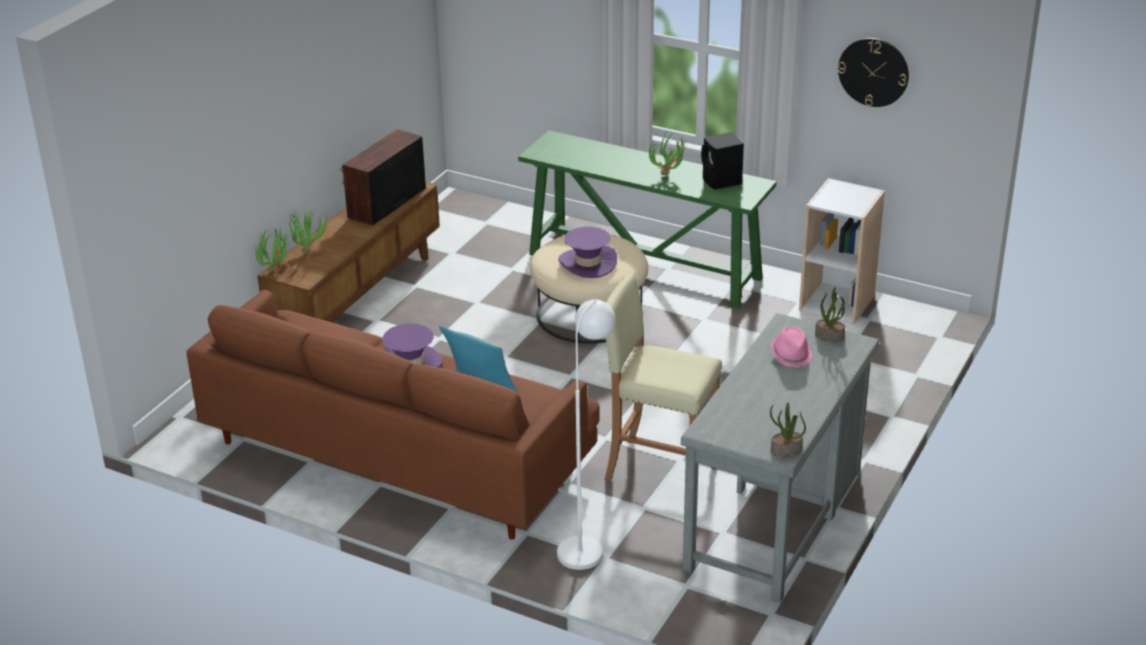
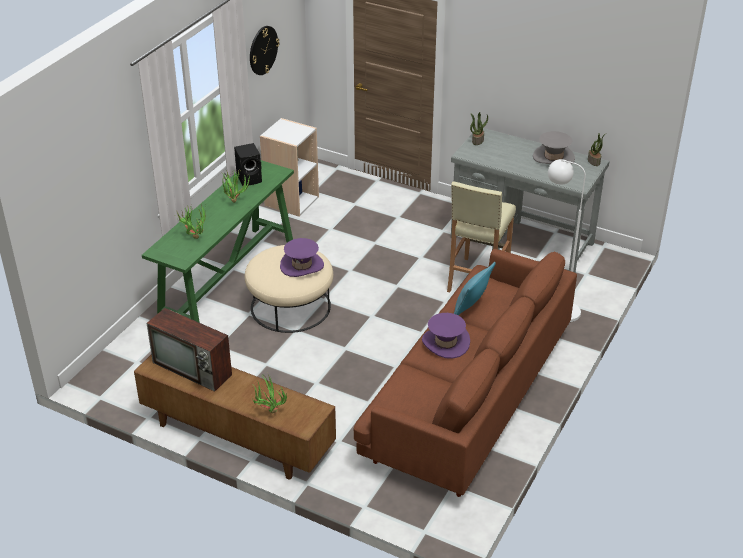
camera: 90 degrees left, 5 degrees up
potted plant [255,227,291,272] -> potted plant moved to [176,204,206,239]
pink hat [771,326,813,367] -> none
none -> grey hat [533,131,575,164]

